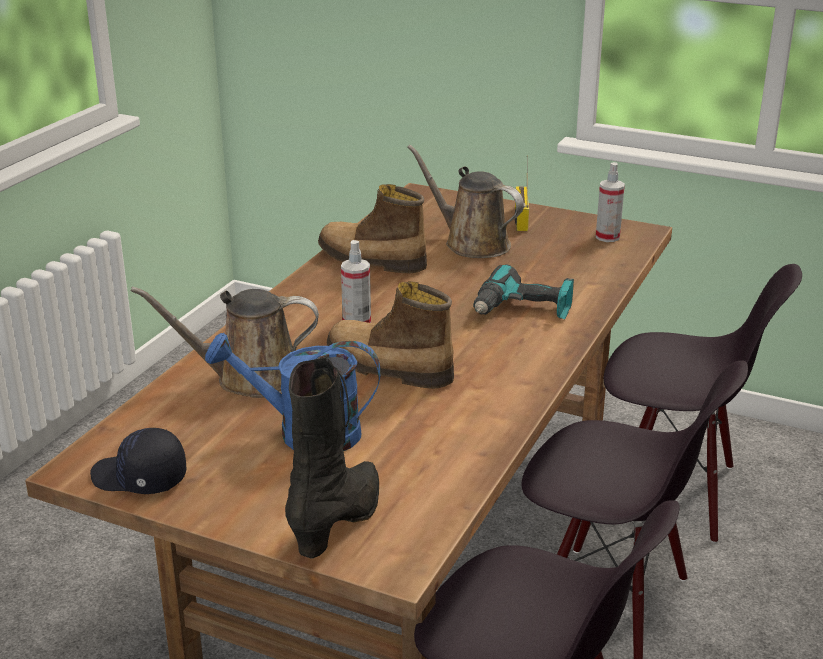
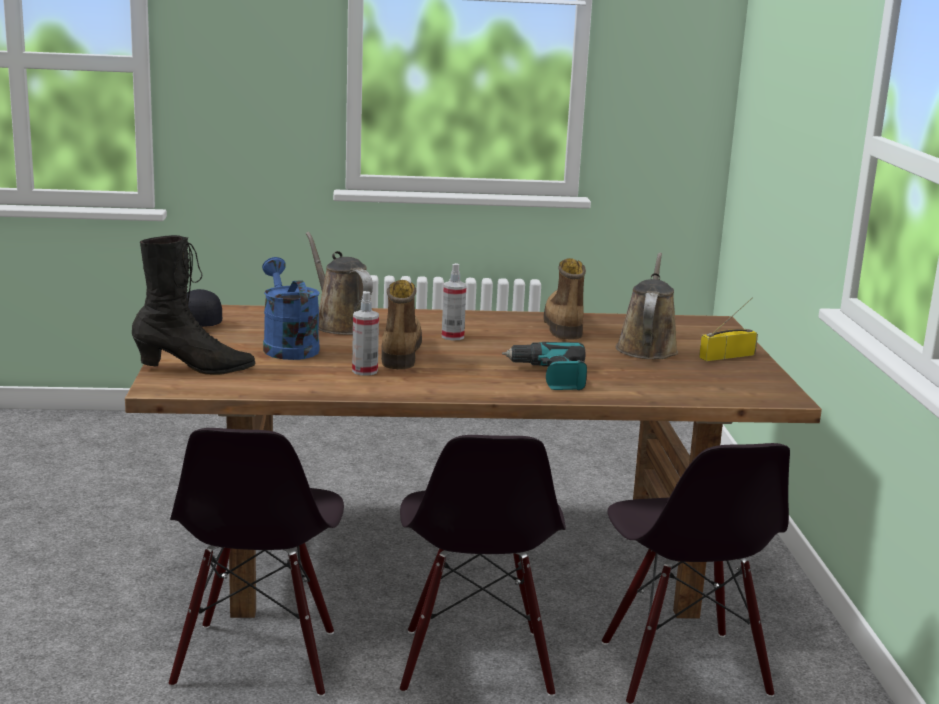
camera: 60 degrees right, 10 degrees down
spray bottle [596,162,625,242] -> spray bottle moved to [352,291,379,376]

